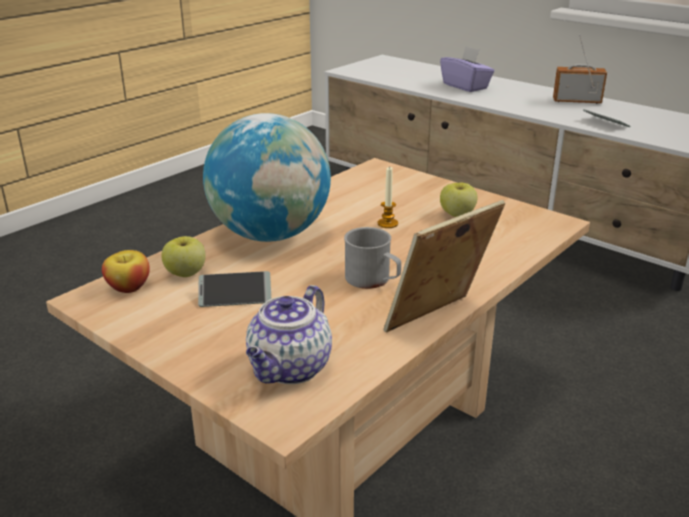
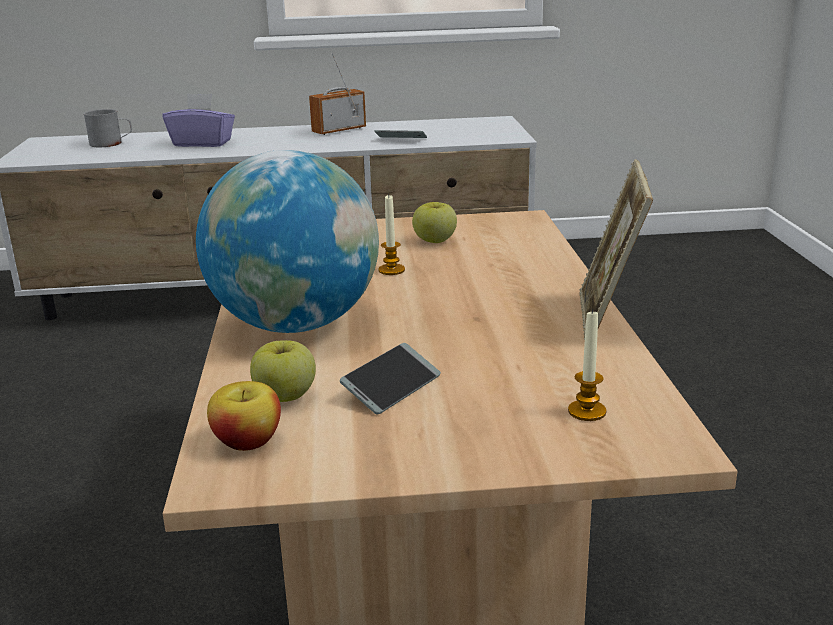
camera: 45 degrees left, 5 degrees down
teapot [246,285,332,384] -> candle [568,309,606,421]
grey mug [344,227,401,289] -> grey mug moved to [83,109,132,147]

